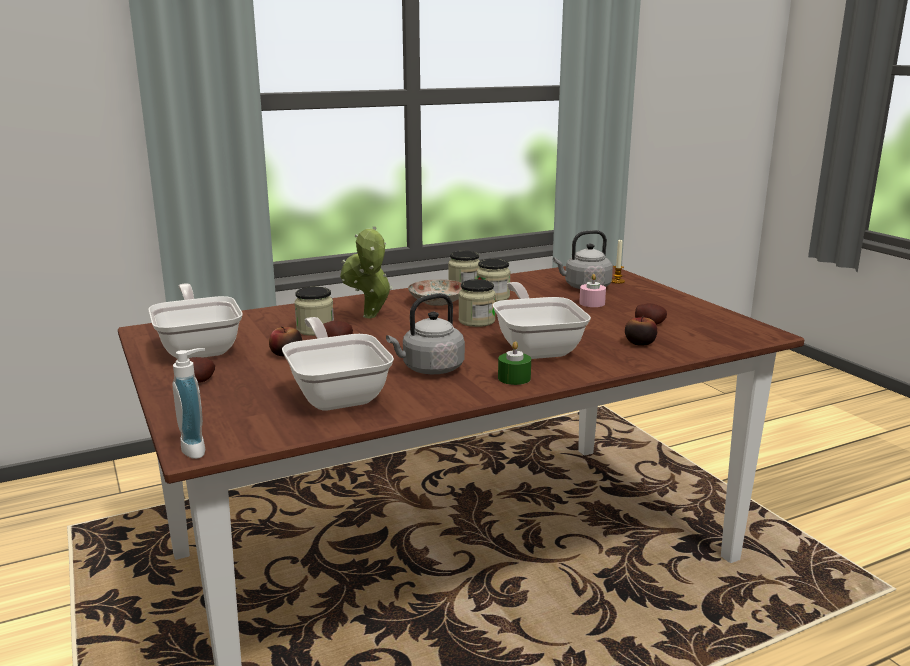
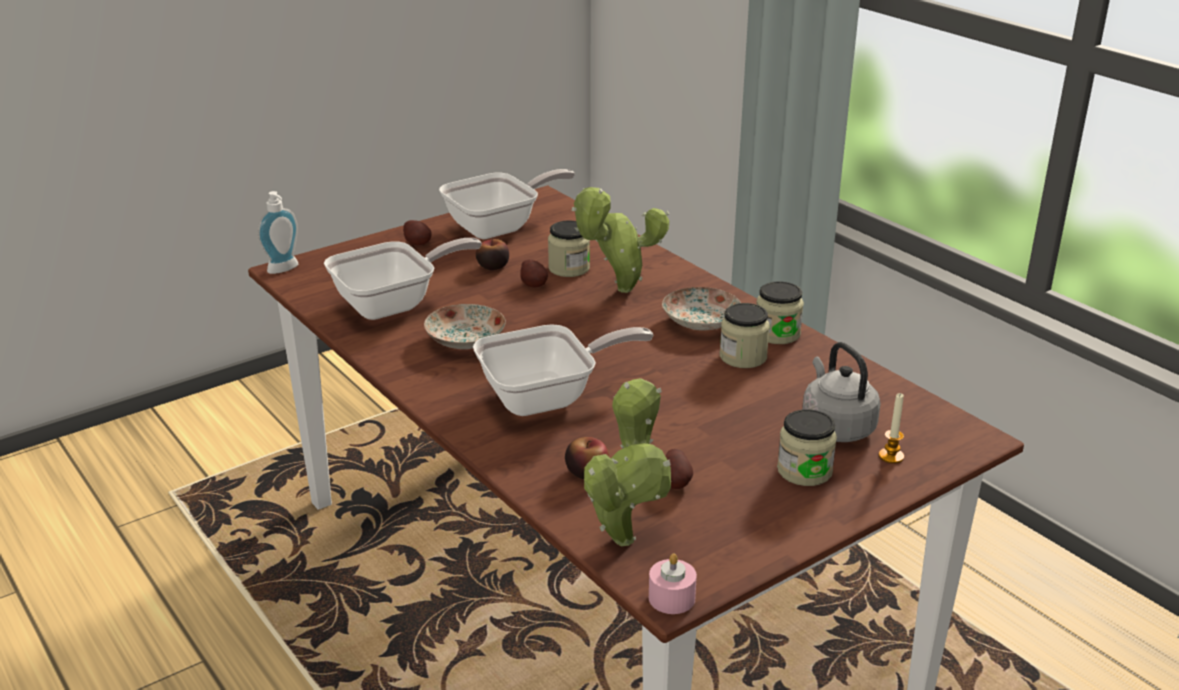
camera: 80 degrees right, 10 degrees up
grey kettle [386,293,465,374] -> plate [424,304,506,349]
jar [459,279,496,327] -> jar moved to [777,409,837,486]
green candle [498,341,531,385] -> none
pink candle [579,274,606,307] -> pink candle moved to [649,553,697,614]
none -> potted plant [584,378,672,546]

